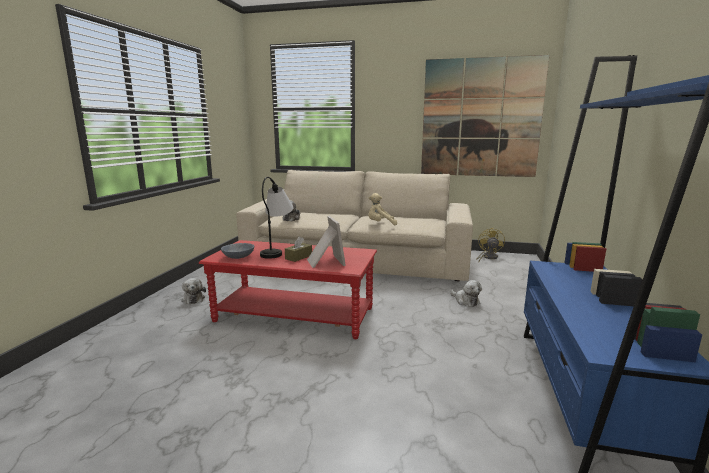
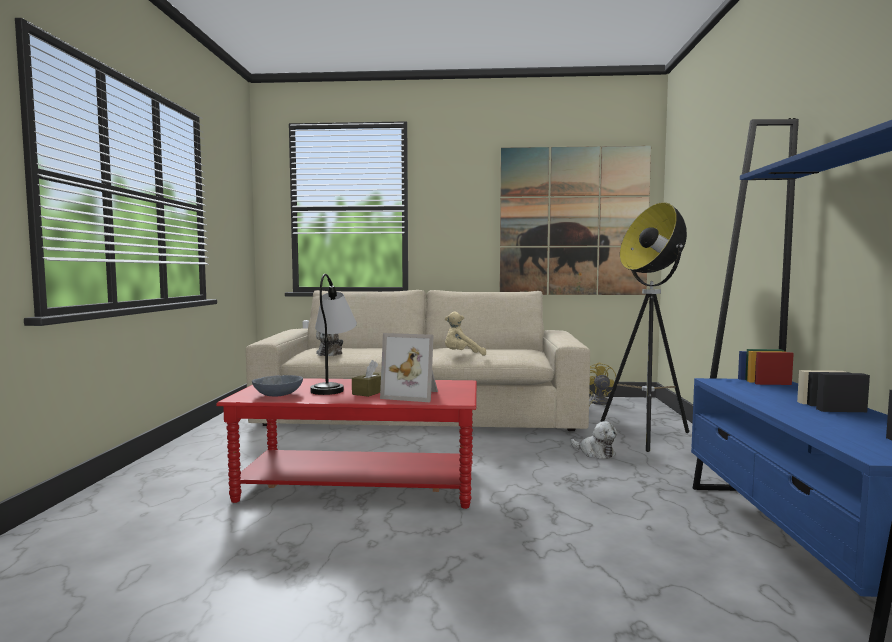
camera: 10 degrees left, 10 degrees down
plush toy [181,278,206,304] -> none
picture frame [307,216,346,268] -> picture frame turned 135 degrees clockwise [380,333,438,402]
none -> floor lamp [600,202,689,452]

